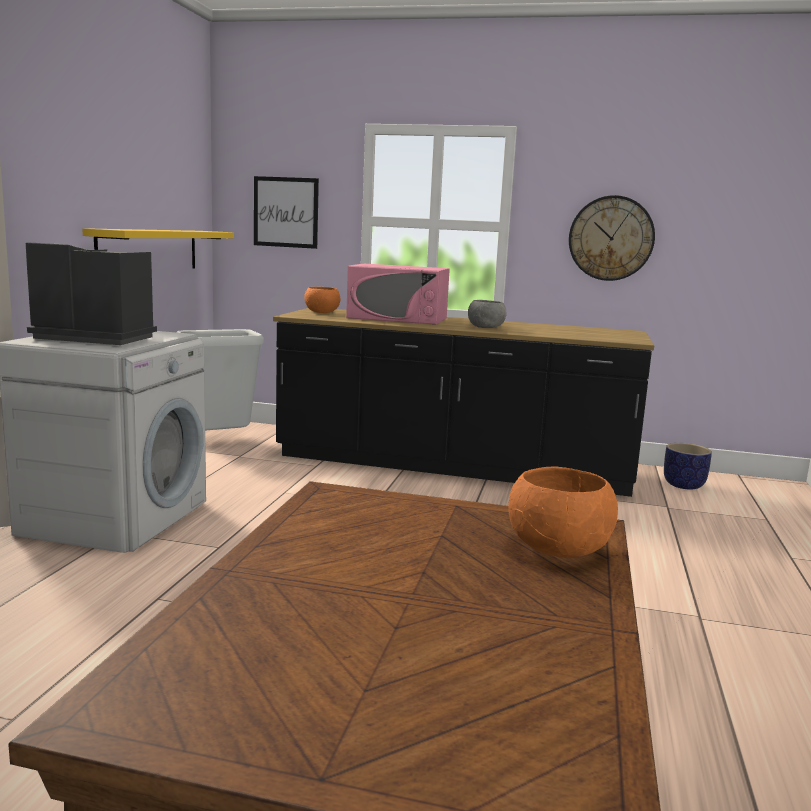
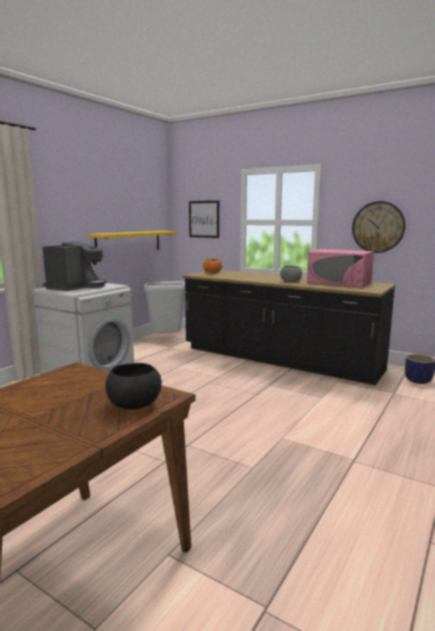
camera: 20 degrees right, 0 degrees up
coffee machine [26,242,157,345] -> coffee machine turned 90 degrees clockwise [43,242,106,291]
pink microwave [346,264,450,325] -> pink microwave moved to [307,249,374,287]
orange bowl [508,467,618,558] -> black bowl [105,363,162,410]

